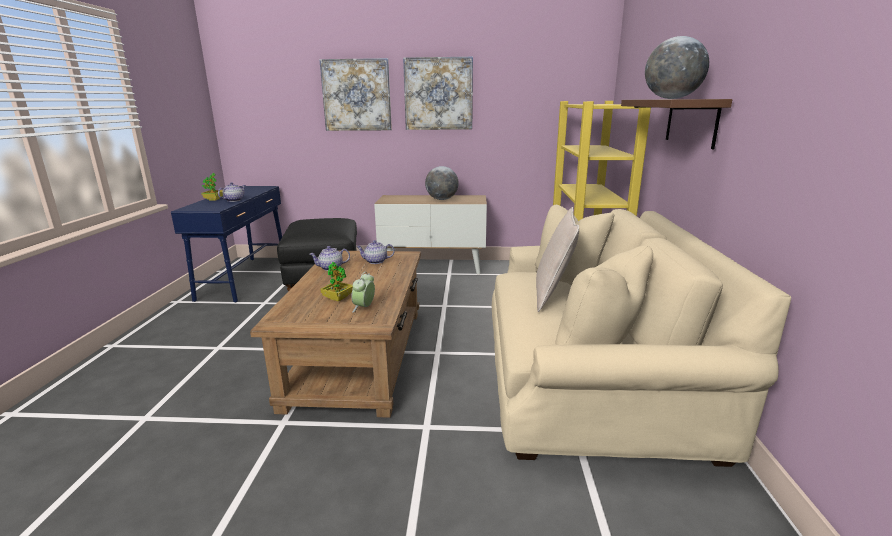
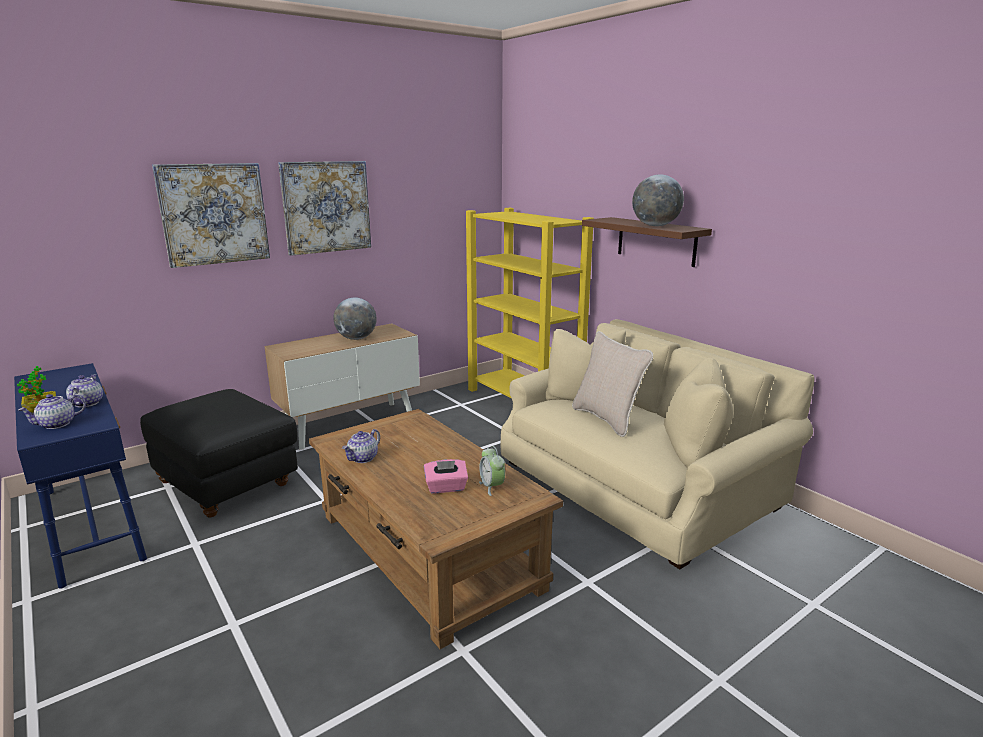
camera: 40 degrees left, 0 degrees up
potted plant [320,262,353,301] -> pink tissue box [424,459,468,493]
teapot [356,240,395,264] -> teapot moved to [18,394,86,429]

